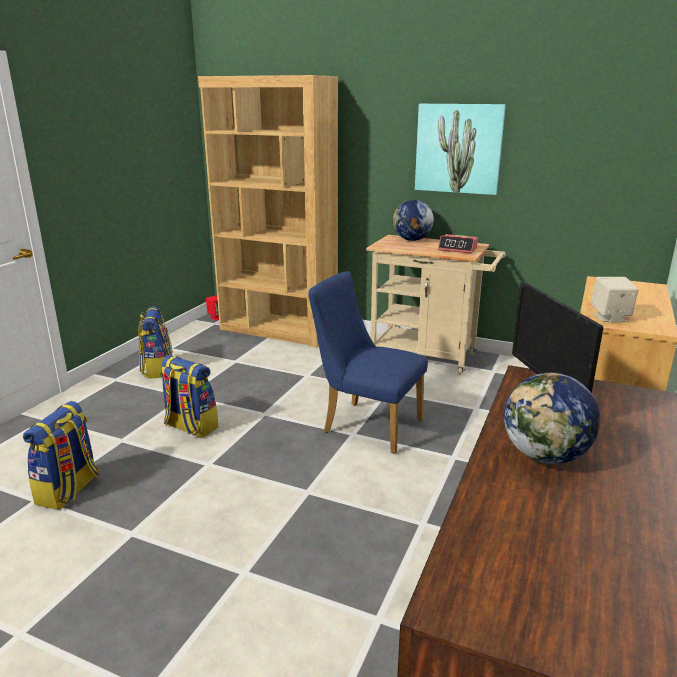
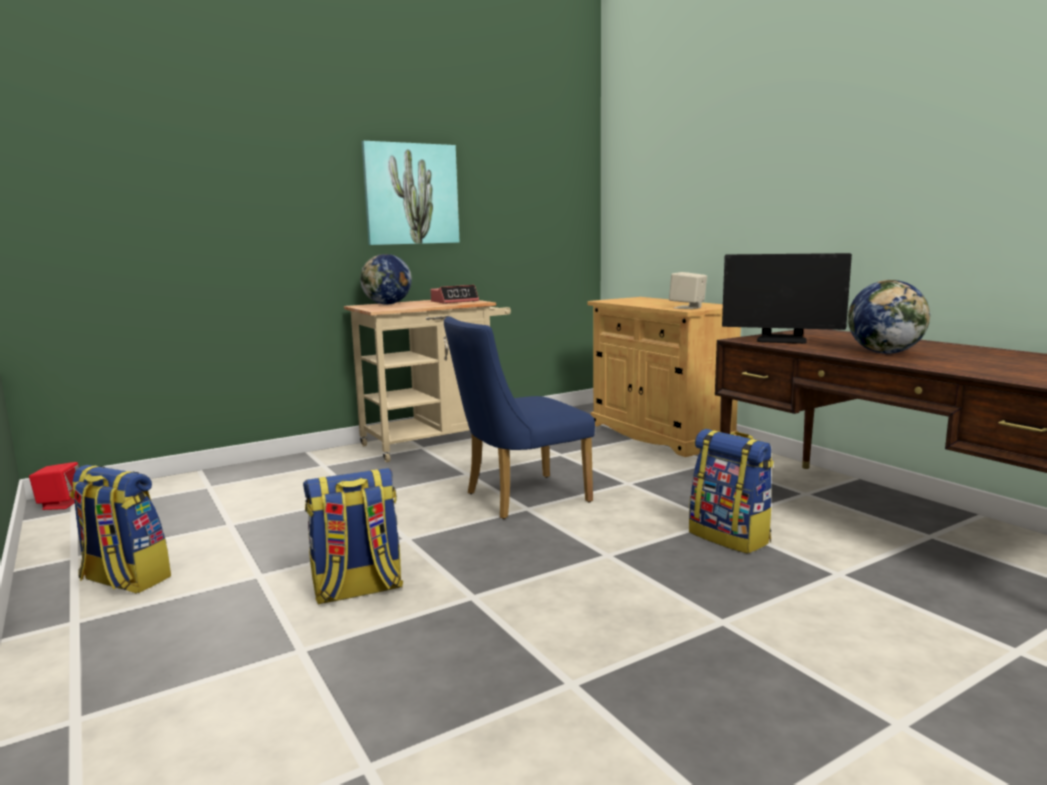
camera: 55 degrees left, 10 degrees down
backpack [23,401,99,510] -> backpack moved to [689,429,774,554]
brown bookcase [198,75,338,347] -> none

